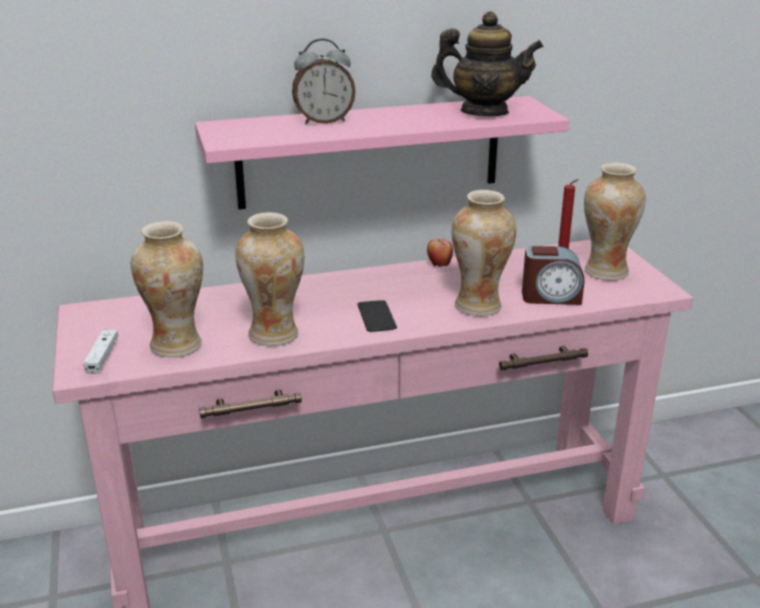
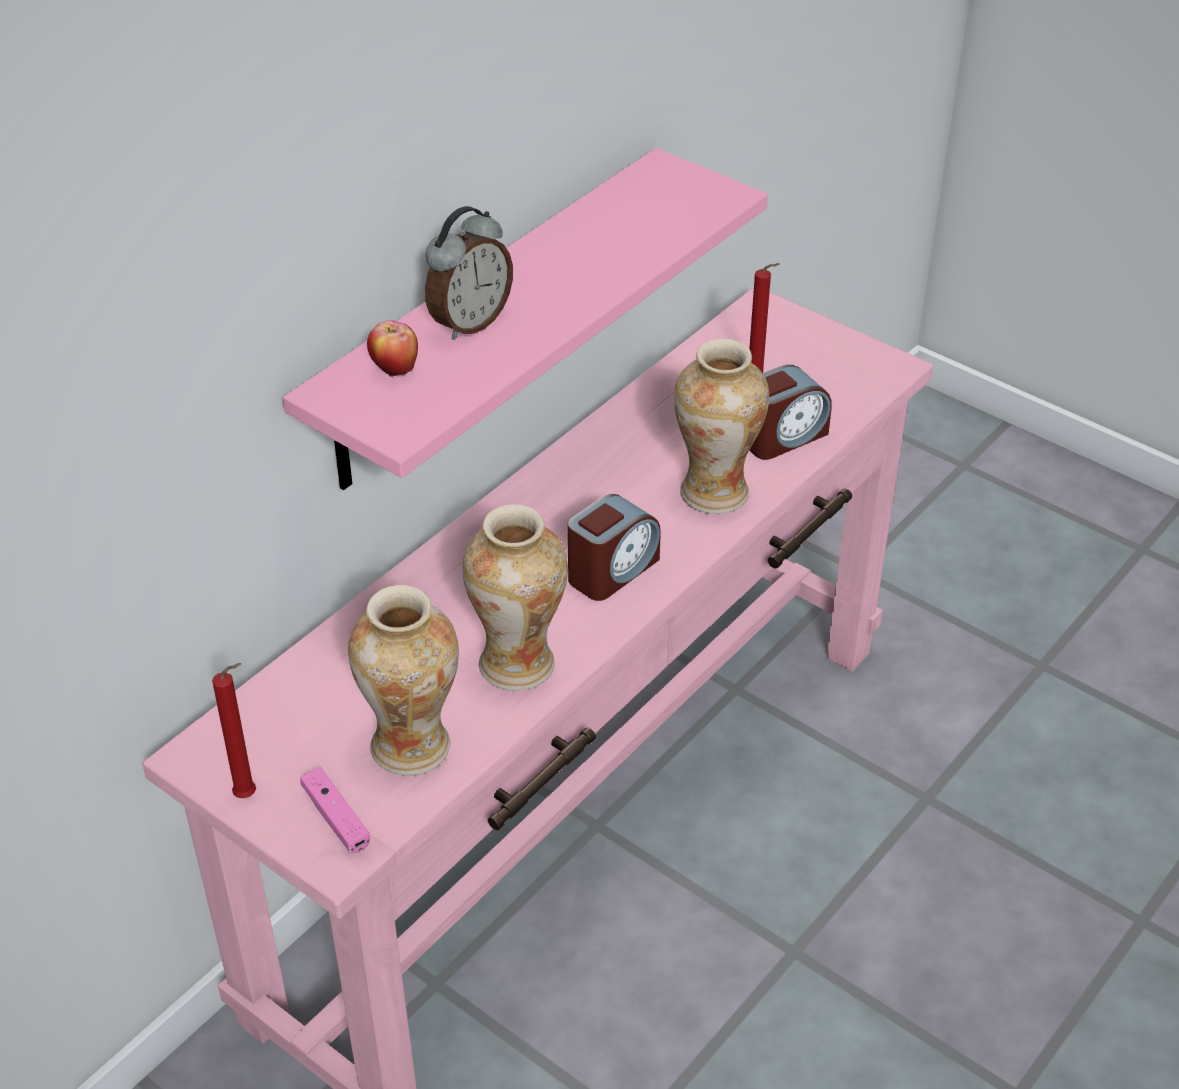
camera: 35 degrees left, 15 degrees up
white game controller [83,330,118,374] -> pink game controller [300,767,370,853]
phone [357,300,397,332] -> alarm clock [568,494,661,601]
apple [427,238,453,267] -> apple moved to [367,320,418,377]
teapot [431,11,543,117] -> none
vase [584,163,646,281] -> none
none -> red candle [212,663,256,798]

